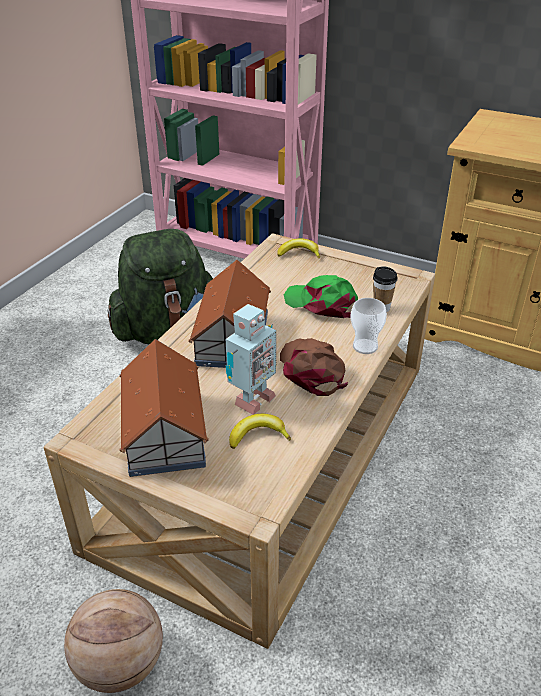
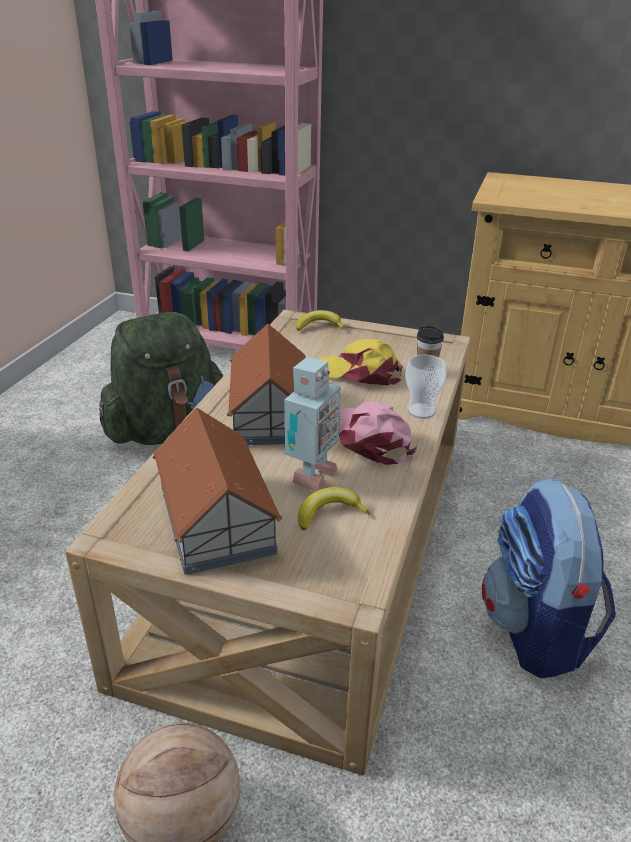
camera: 10 degrees left, 5 degrees down
brown cap [280,338,348,396] -> pink cap [339,401,417,465]
green cap [284,275,358,318] -> yellow cap [319,339,402,385]
none -> backpack [482,478,616,679]

